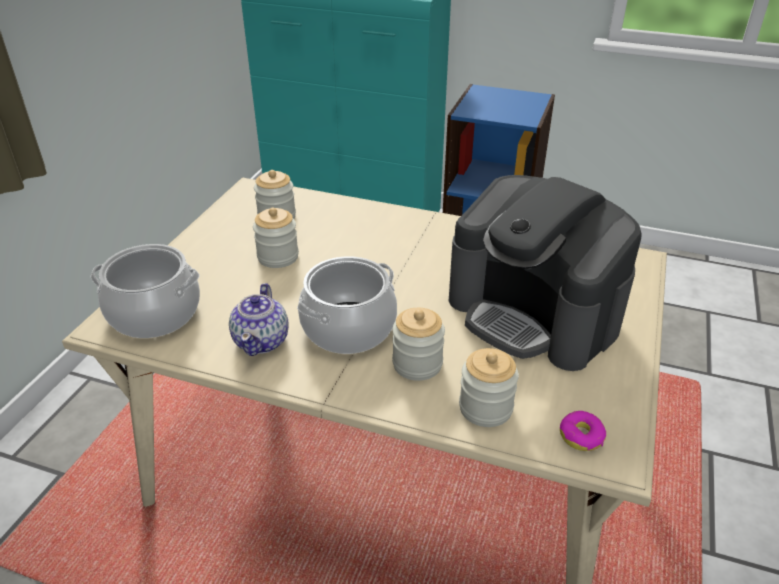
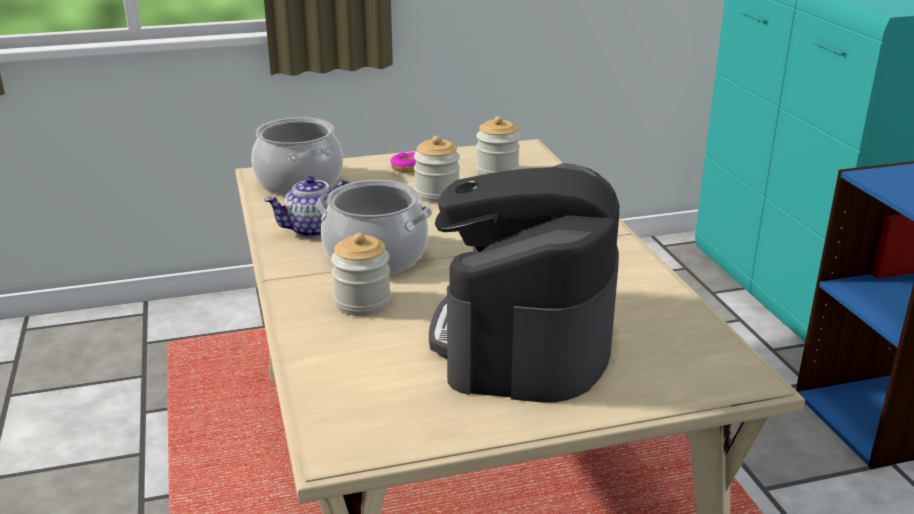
camera: 55 degrees right, 10 degrees down
jar [459,348,519,427] -> none
donut [560,411,606,451] -> donut moved to [390,152,416,173]

